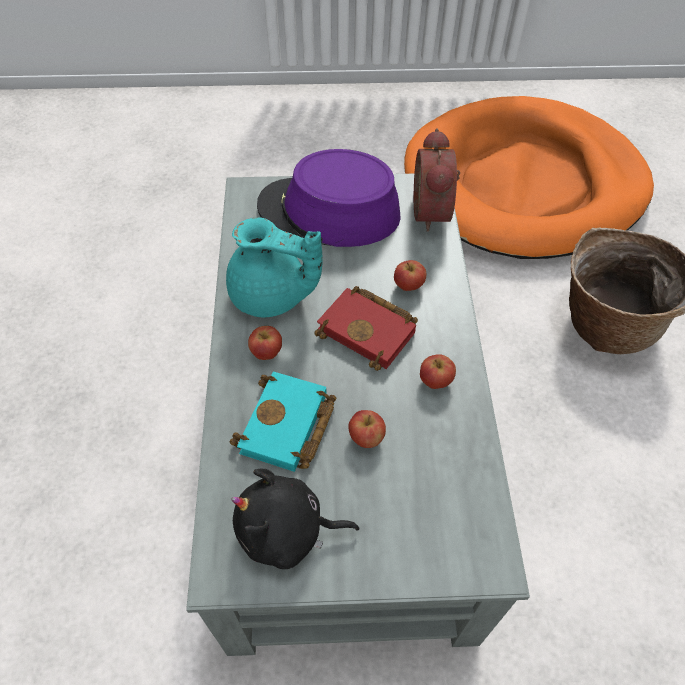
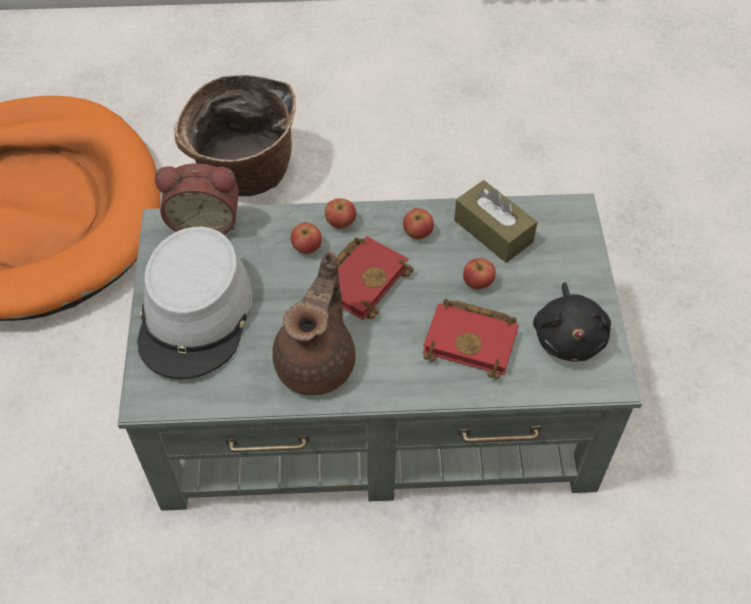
camera: 90 degrees left, 0 degrees up
turquoise teapot [226,217,323,318] -> brown teapot [272,251,356,395]
turquoise book [230,371,336,472] -> red book [423,299,518,379]
apple [248,326,282,360] -> apple moved to [325,198,356,229]
purple hat [257,149,401,247] -> grey hat [137,227,252,379]
none -> brown tissue box [454,180,537,263]

